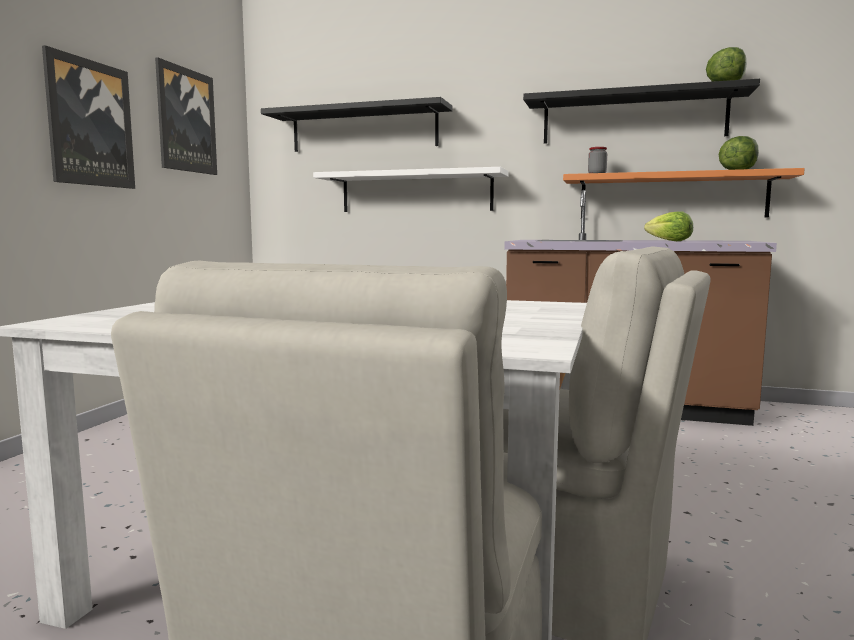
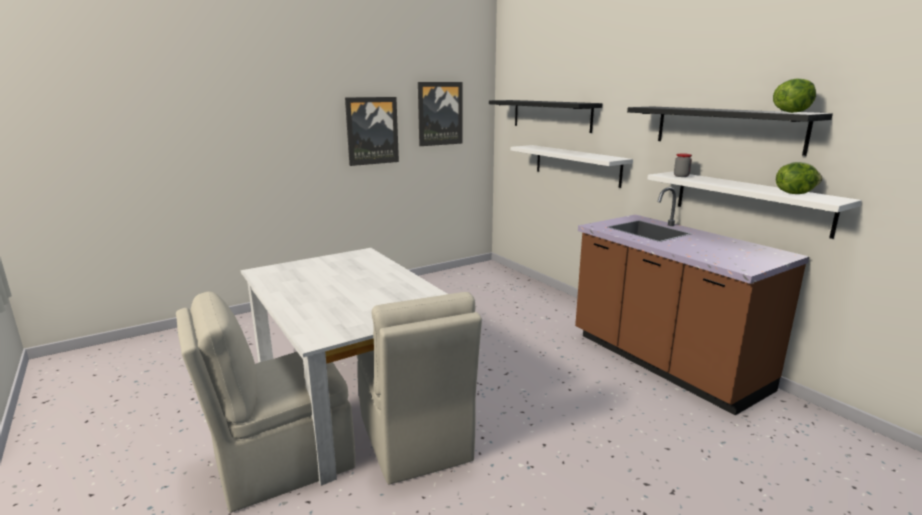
camera: 40 degrees right, 10 degrees up
orange shelf [563,168,805,217] -> white shelf [647,172,862,239]
lettuce [644,211,693,241] -> none

